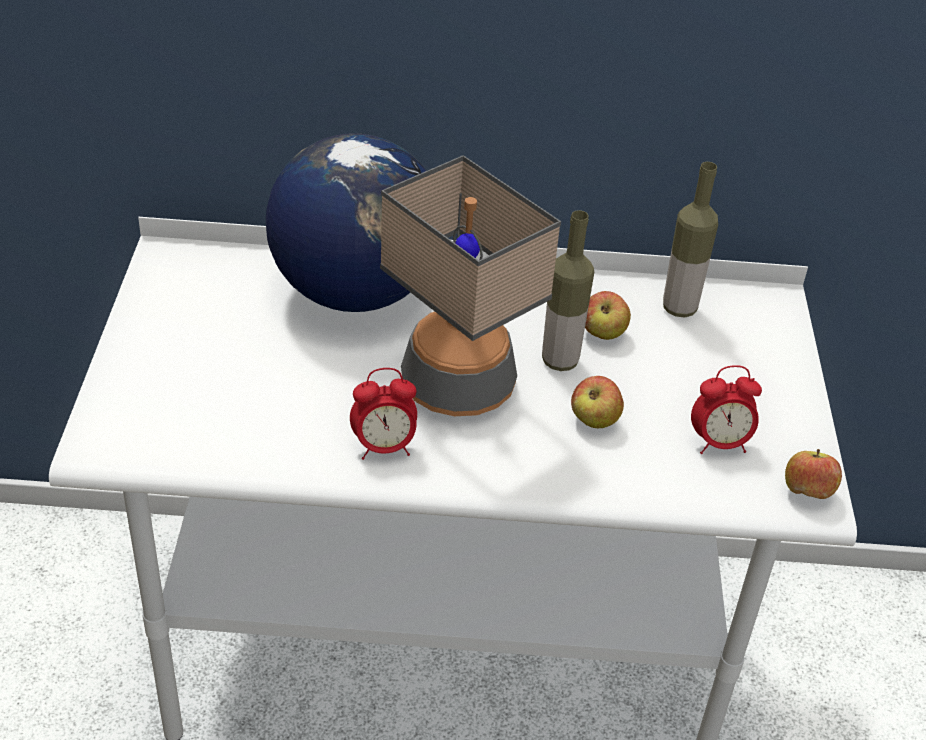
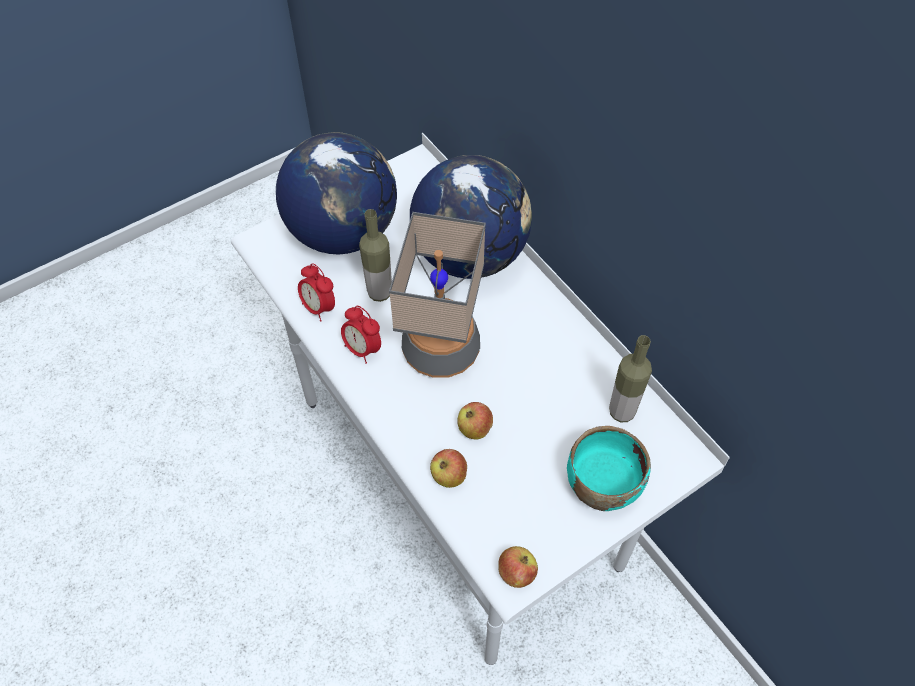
camera: 55 degrees right, 15 degrees up
bottle [542,210,594,371] -> bottle moved to [359,209,392,302]
apple [585,291,631,340] -> apple moved to [430,449,467,488]
alarm clock [691,365,762,454] -> alarm clock moved to [298,263,335,321]
none -> globe [276,132,397,254]
none -> turquoise bowl [567,426,651,511]

